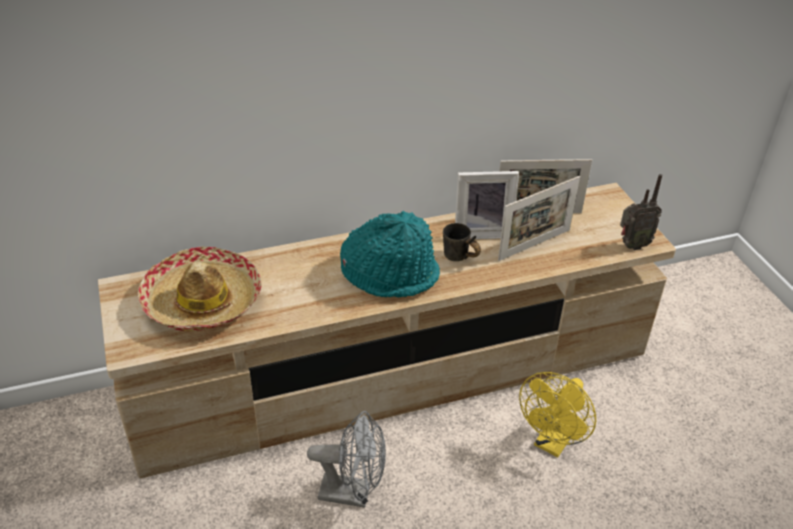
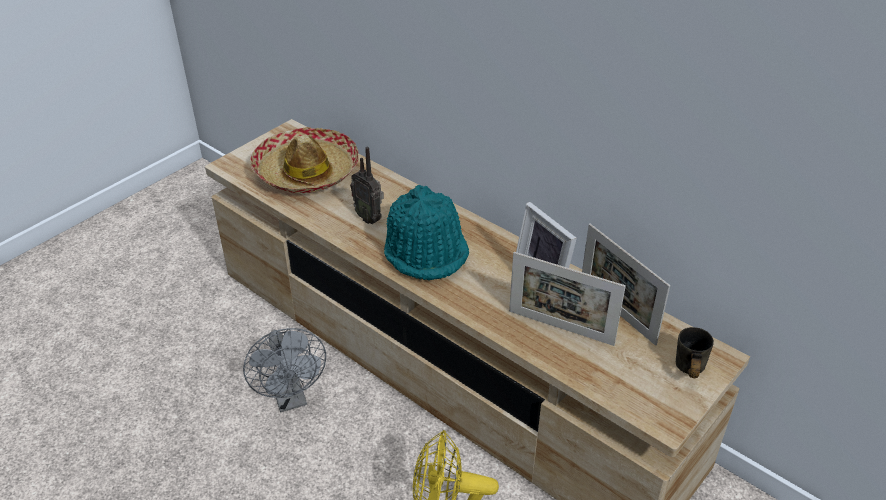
camera: 60 degrees right, 0 degrees up
grey mug [443,223,481,261] -> grey mug moved to [676,327,714,379]
radio [620,174,662,250] -> radio moved to [350,147,384,224]

